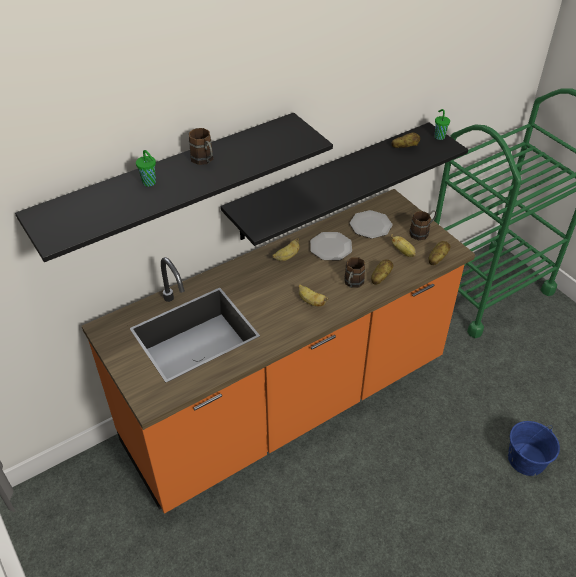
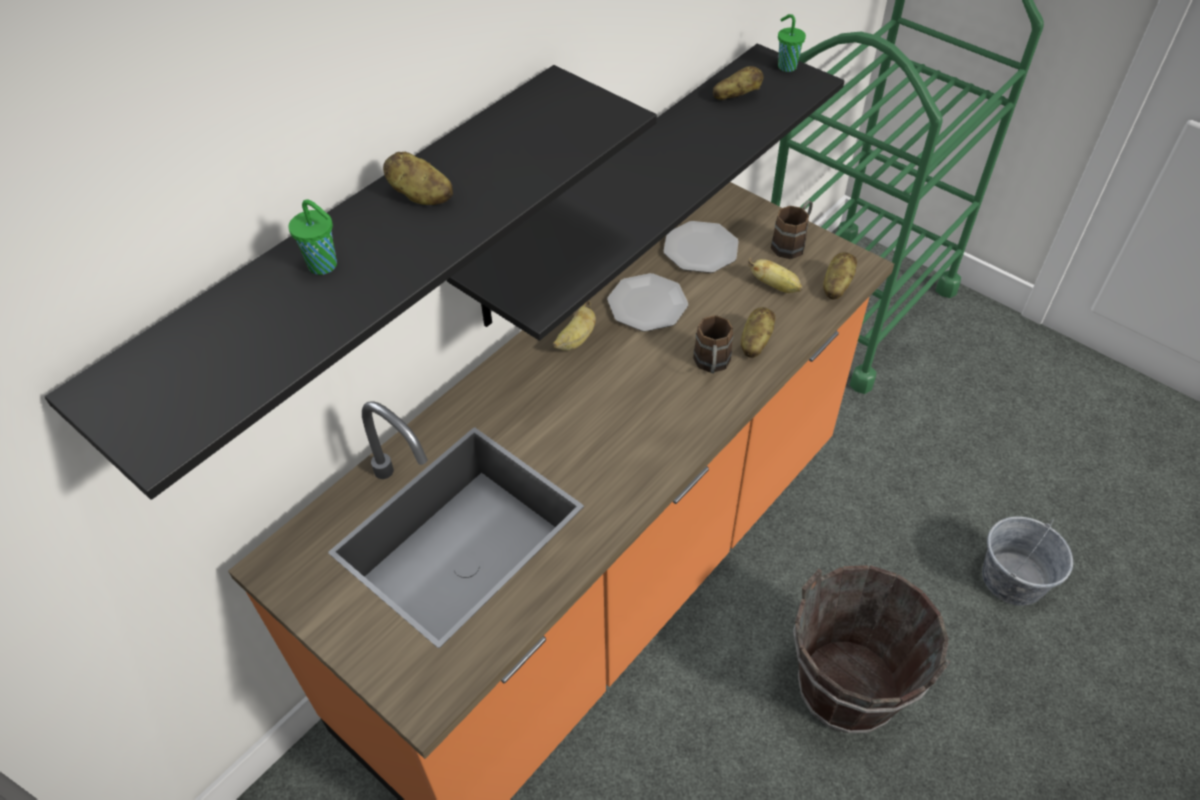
camera: 15 degrees left, 5 degrees up
brown mug [189,128,213,165] -> potato [383,152,453,205]
banana [299,284,328,306] -> none
blue bucket [508,421,560,476] -> grey bucket [982,516,1073,606]
none -> brown bucket [793,565,950,734]

